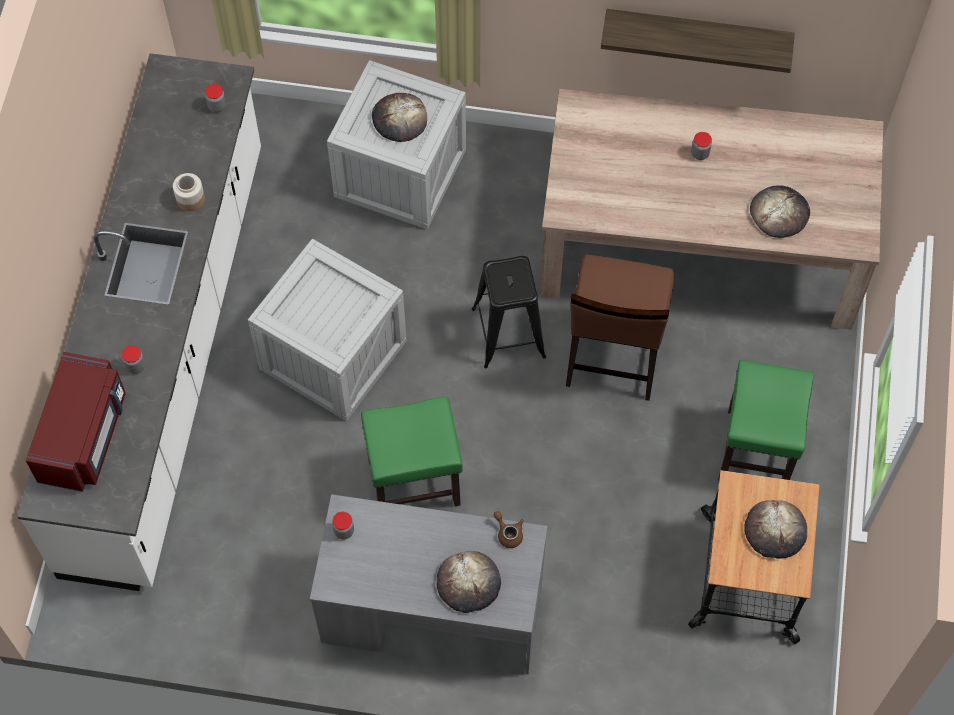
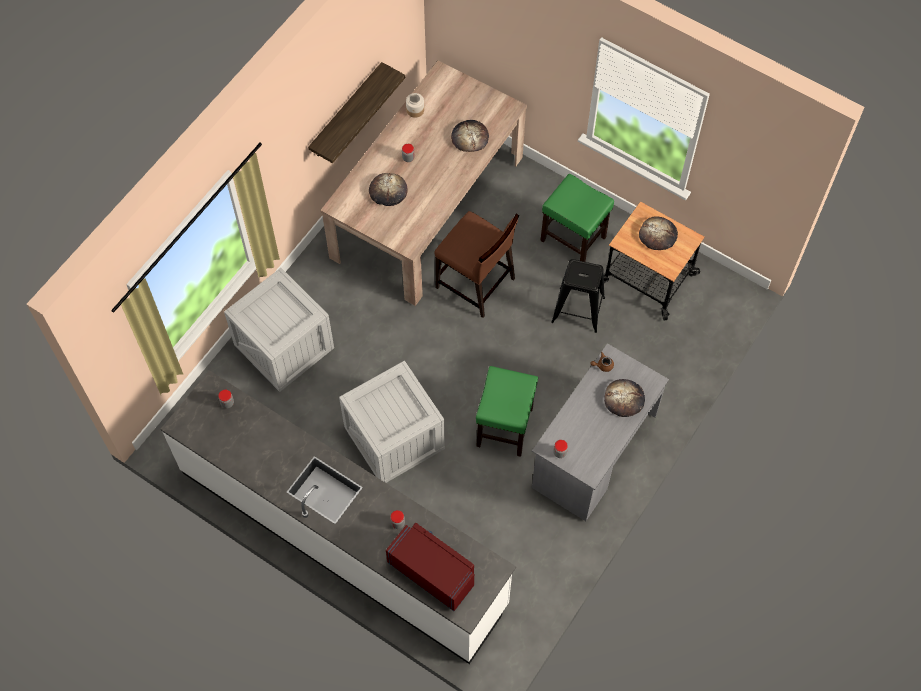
camera: 65 degrees left, 0 degrees up
jar [173,173,205,211] -> jar moved to [406,93,424,118]
bread [372,93,427,142] -> bread moved to [369,173,408,206]
black stool [472,256,546,368] -> black stool moved to [551,259,605,333]

